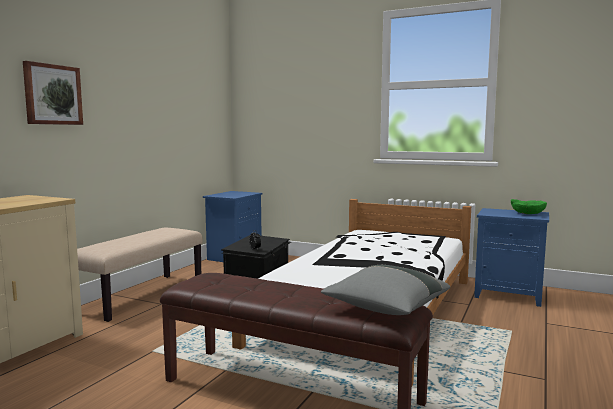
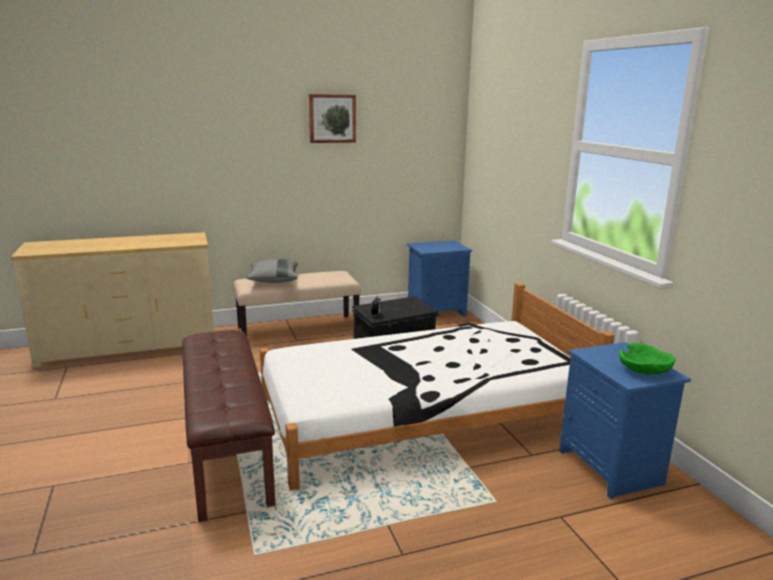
camera: 45 degrees right, 10 degrees up
picture [23,61,83,125] -> picture moved to [309,94,356,143]
grey pillow [321,265,450,315] -> grey pillow moved to [247,259,298,283]

